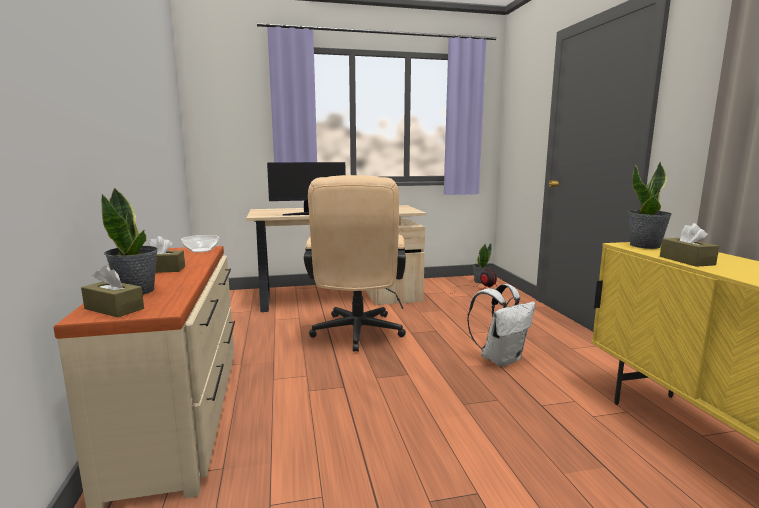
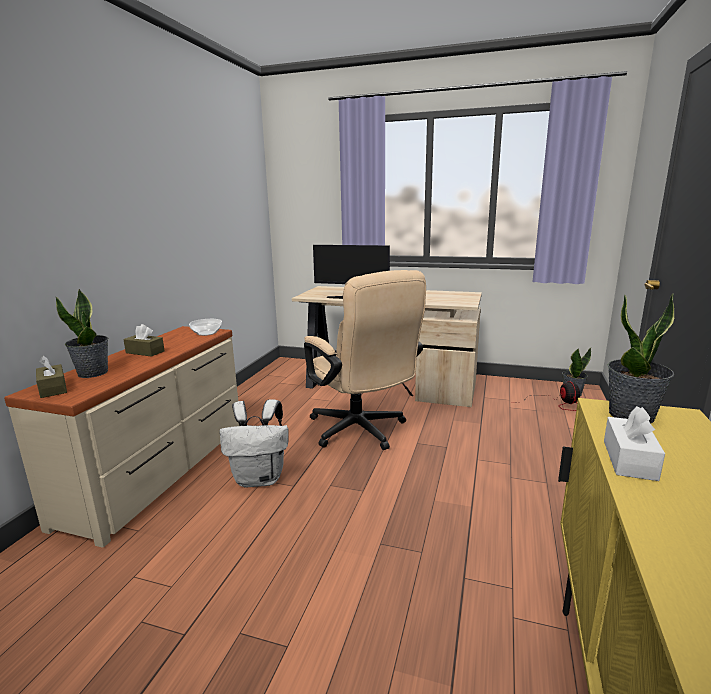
camera: 30 degrees right, 5 degrees up
beige office chair [304,175,406,352] -> beige office chair turned 60 degrees counterclockwise [304,270,426,450]
white backpack [467,284,535,367] -> white backpack moved to [220,399,289,488]
brown tissue box [660,223,719,267] -> white tissue box [604,406,665,481]

